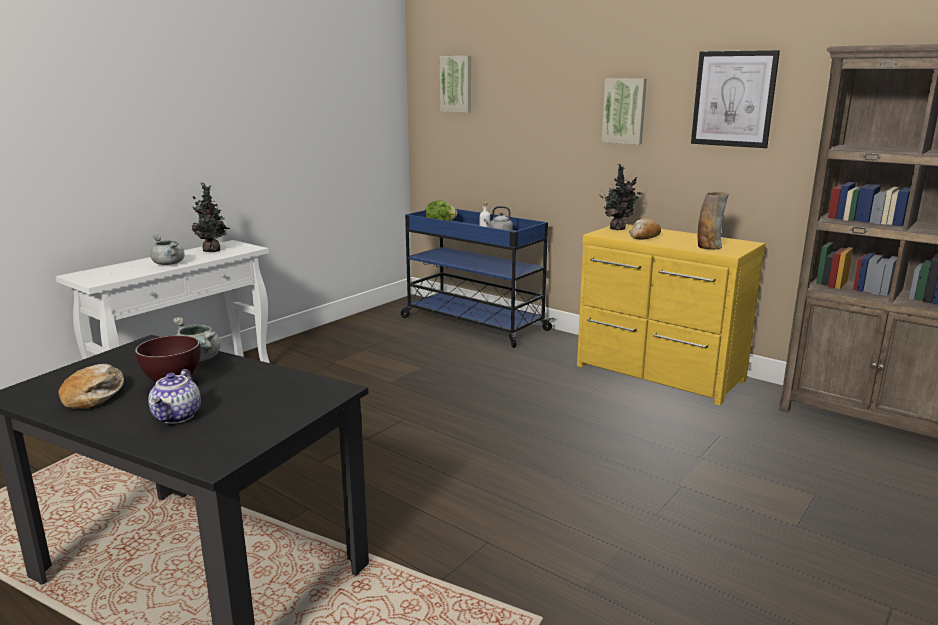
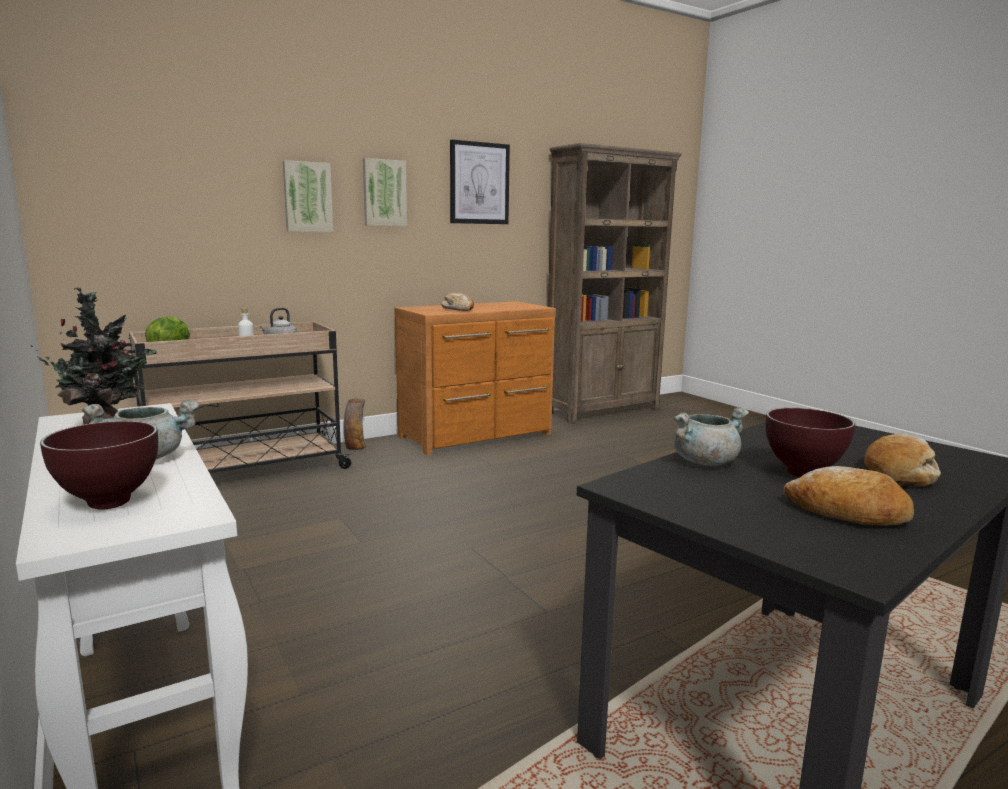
camera: 70 degrees left, 5 degrees down
teapot [148,369,201,424] -> bread [864,434,941,486]
blue cart [401,209,554,348] -> beige cart [120,322,353,473]
picture [440,56,471,113] -> picture moved to [283,160,333,232]
yellow dresser [577,224,765,405] -> brown dresser [394,301,556,456]
potted plant [599,164,642,230] -> none
vase [698,192,729,249] -> vase moved to [344,398,366,450]
none -> brown bowl [40,421,158,510]

